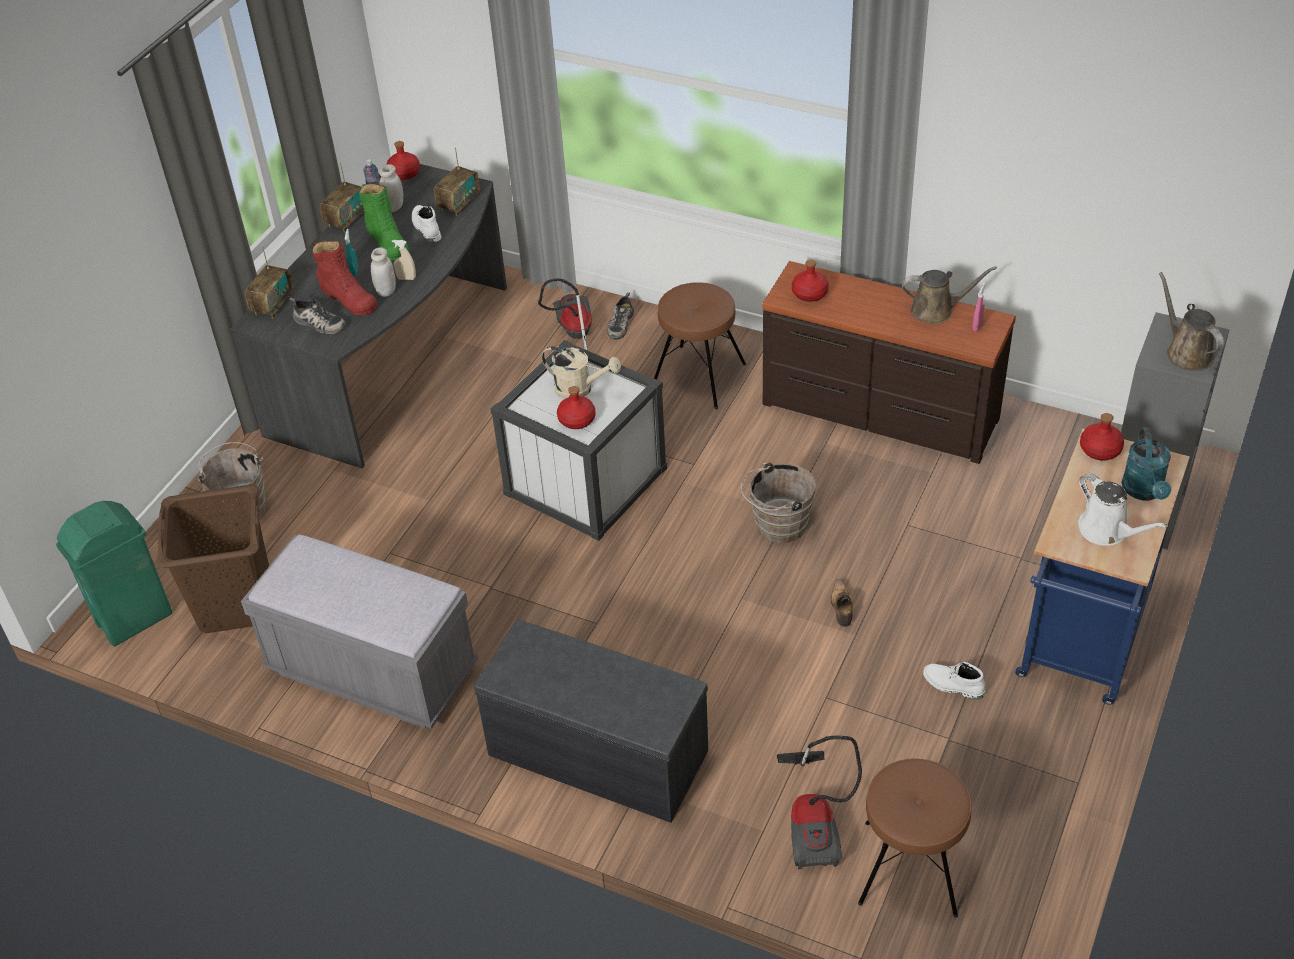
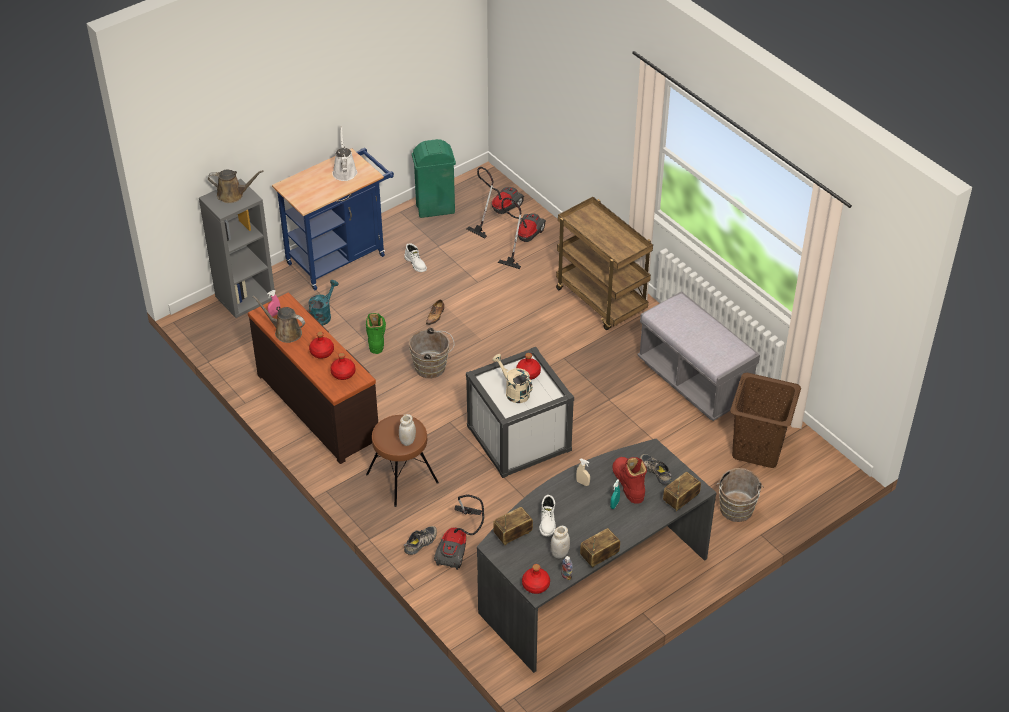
camera: 155 degrees left, 0 degrees up
green trash can [56,501,172,646] -> green trash can moved to [412,139,456,218]
green boot [359,184,409,261] -> green boot moved to [366,313,386,354]
white jar [371,247,396,297] -> white jar moved to [399,414,416,446]
grey bench [474,619,708,823] -> brown cart [556,197,653,330]
brown stool [858,758,972,918] -> vacuum cleaner [466,167,524,238]
red bottle [1080,413,1124,461] -> red bottle moved to [309,331,334,359]
turquoise watering can [1121,427,1171,501] -> turquoise watering can moved to [308,280,339,325]
brown watering can [1159,272,1224,371] -> brown watering can turned 90 degrees counterclockwise [208,169,263,203]

